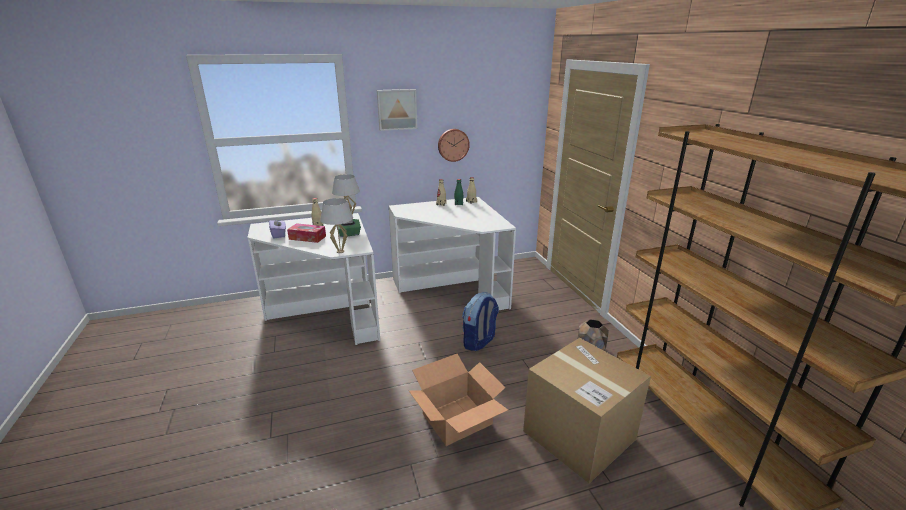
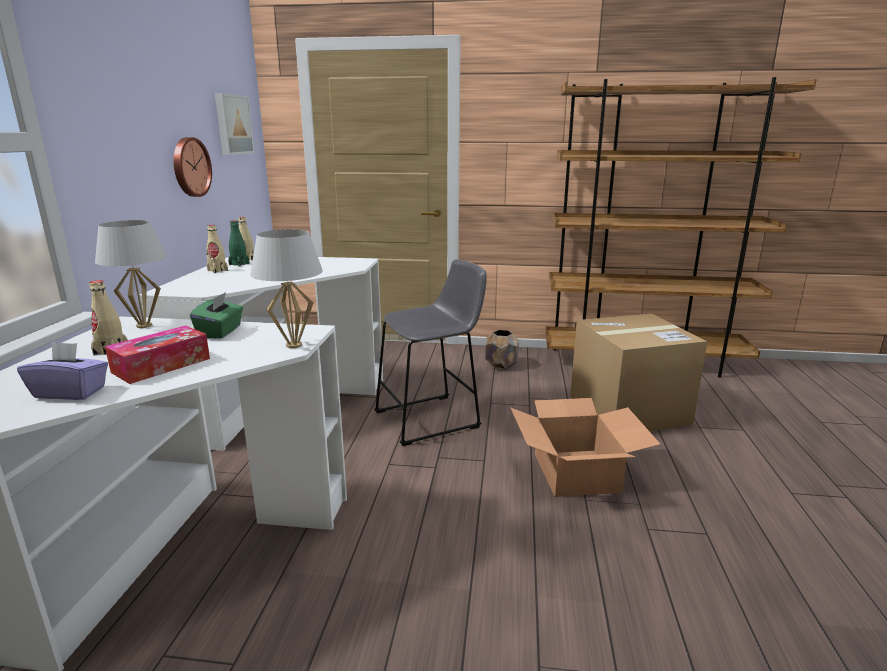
camera: 65 degrees left, 5 degrees down
picture [377,89,417,131] -> picture moved to [215,93,255,155]
backpack [462,292,499,351] -> grey stool [374,259,487,446]

